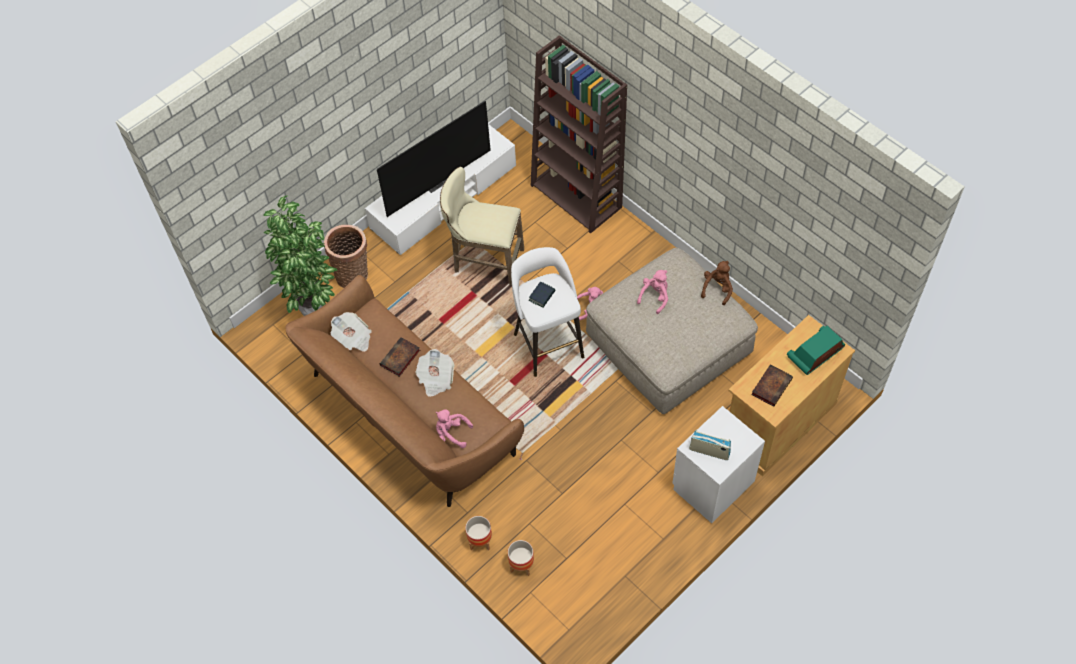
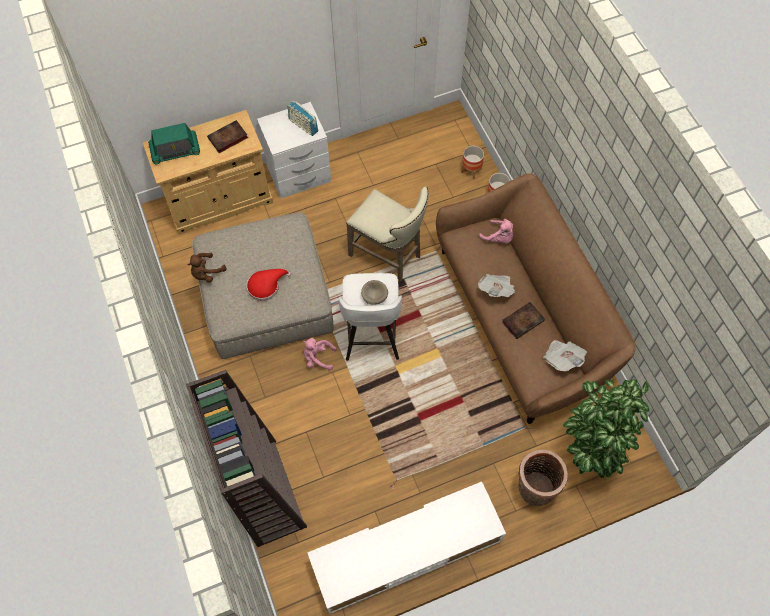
camera: 160 degrees left, 5 degrees up
television [377,101,491,217] -> none
beige stool [440,166,524,286] -> beige stool moved to [346,187,429,281]
book [529,281,555,307] -> beige bowl [361,280,388,305]
pink plush toy [637,270,668,314] -> red hat [247,269,291,301]

